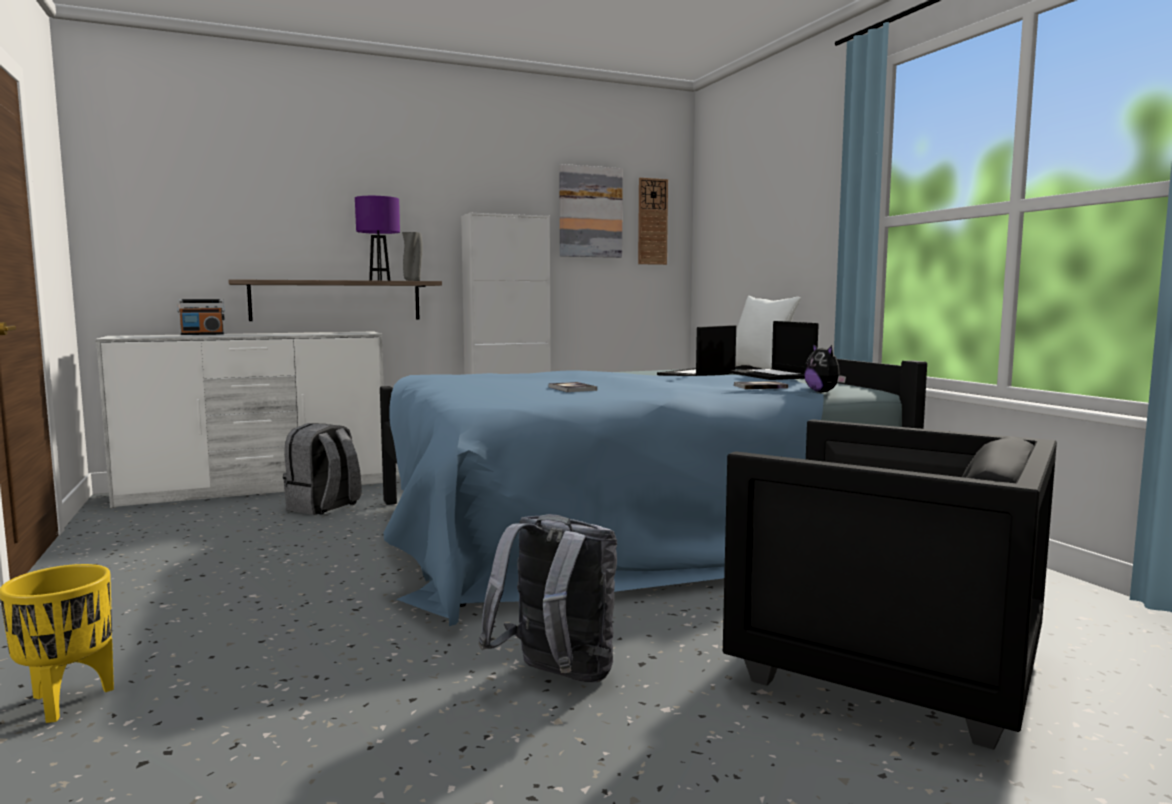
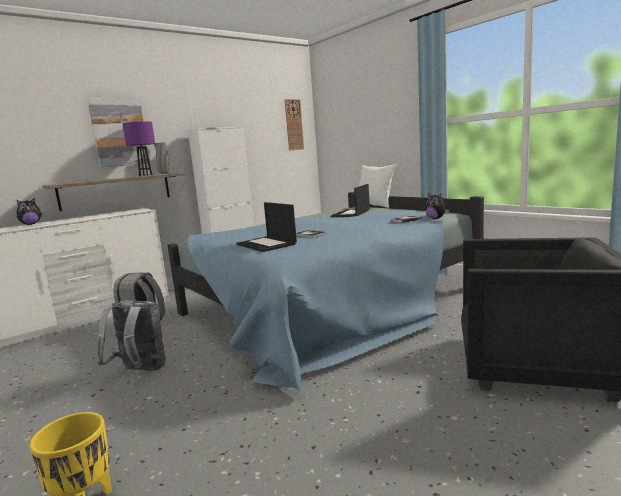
camera: 15 degrees left, 5 degrees up
radio [177,299,225,335] -> plush toy [17,198,42,225]
grey backpack [479,514,617,683] -> grey backpack moved to [97,300,166,371]
picture [559,164,623,258] -> picture moved to [88,99,150,168]
laptop [730,321,819,380] -> laptop moved to [236,202,297,252]

